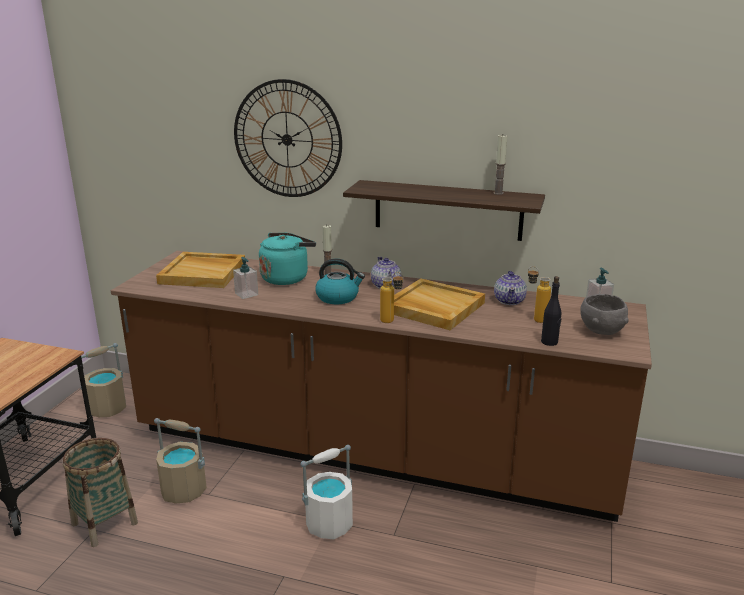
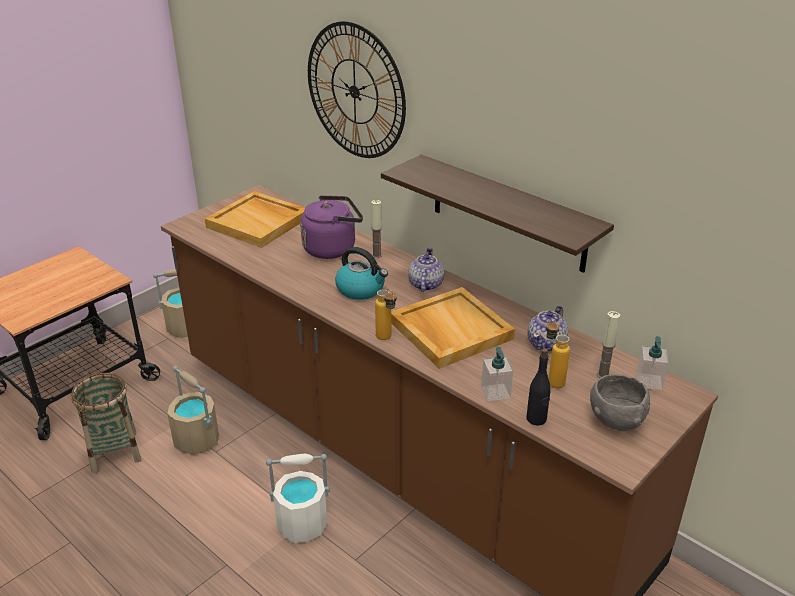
camera: 25 degrees right, 10 degrees up
soap dispenser [233,257,258,299] -> soap dispenser moved to [481,347,513,401]
turquoise kettle [259,233,316,285] -> purple kettle [300,195,363,259]
candle [494,135,508,195] -> candle moved to [597,311,620,378]

